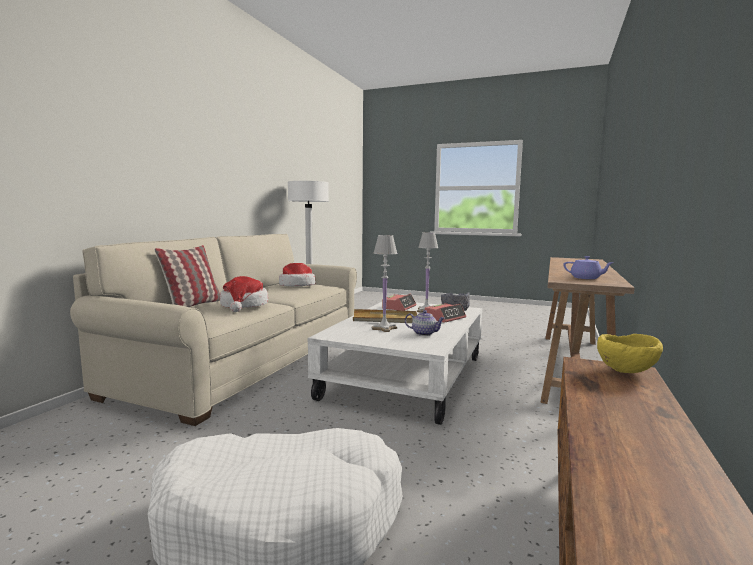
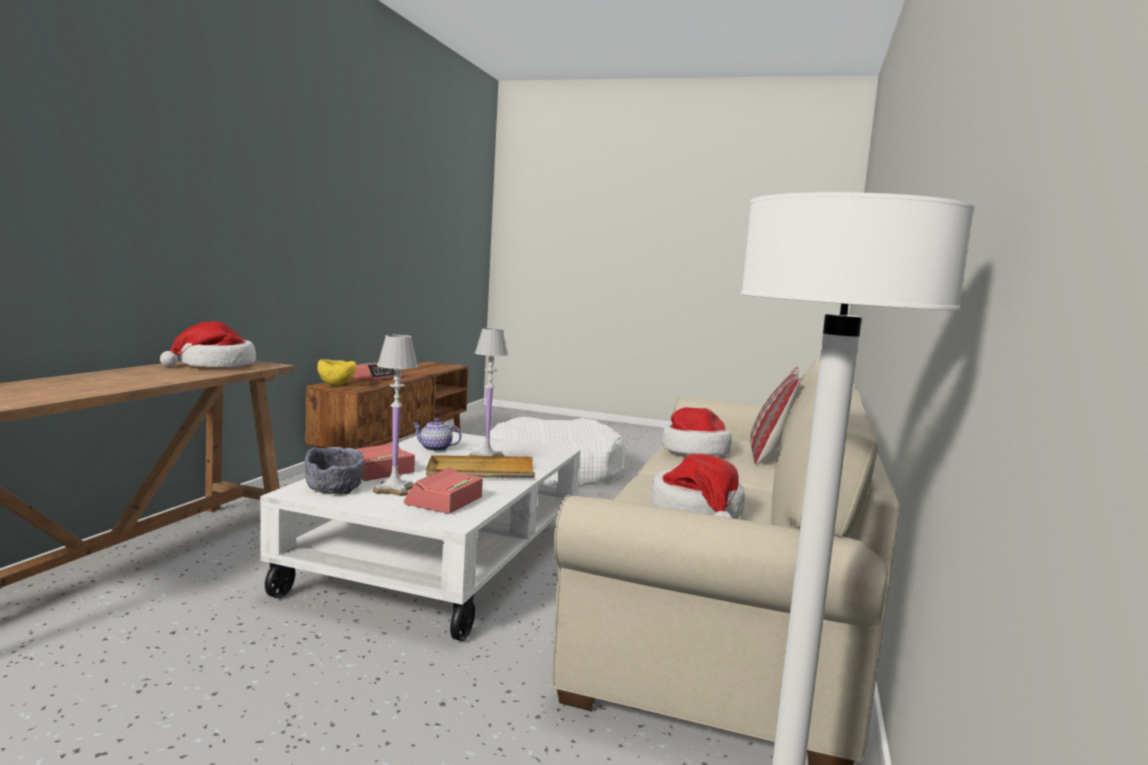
camera: 175 degrees right, 0 degrees up
purple teapot [563,256,614,279] -> hat [160,321,256,367]
none -> alarm clock [353,363,395,381]

